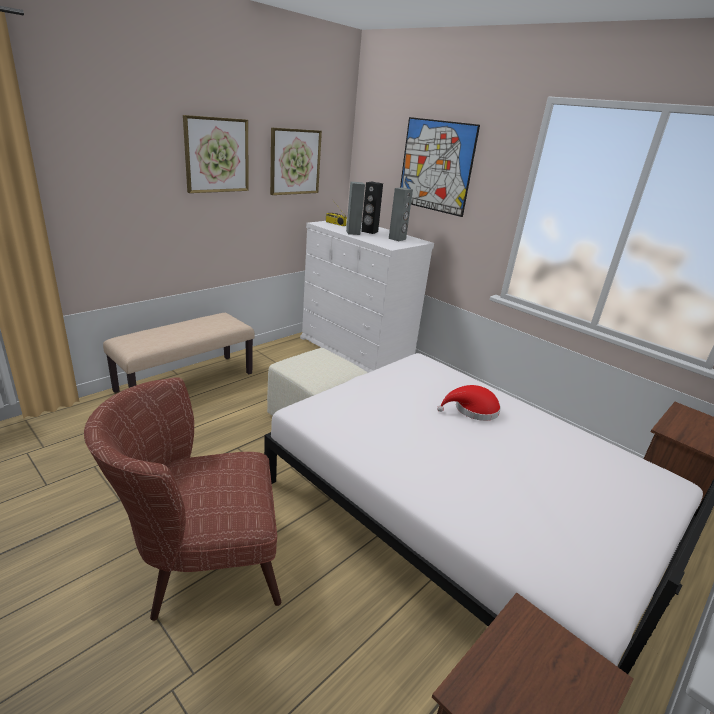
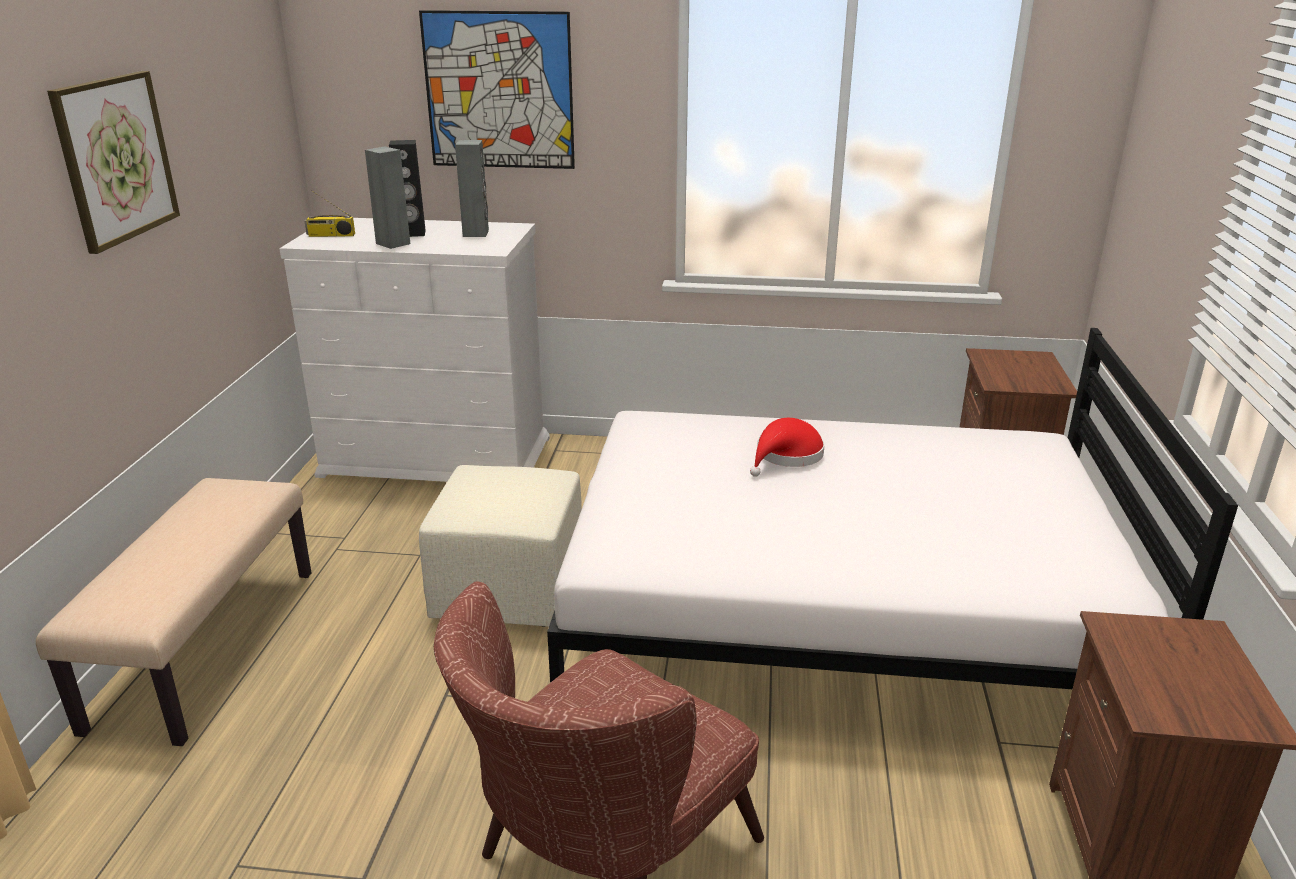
camera: 35 degrees left, 0 degrees up
picture [270,128,322,195] -> none

